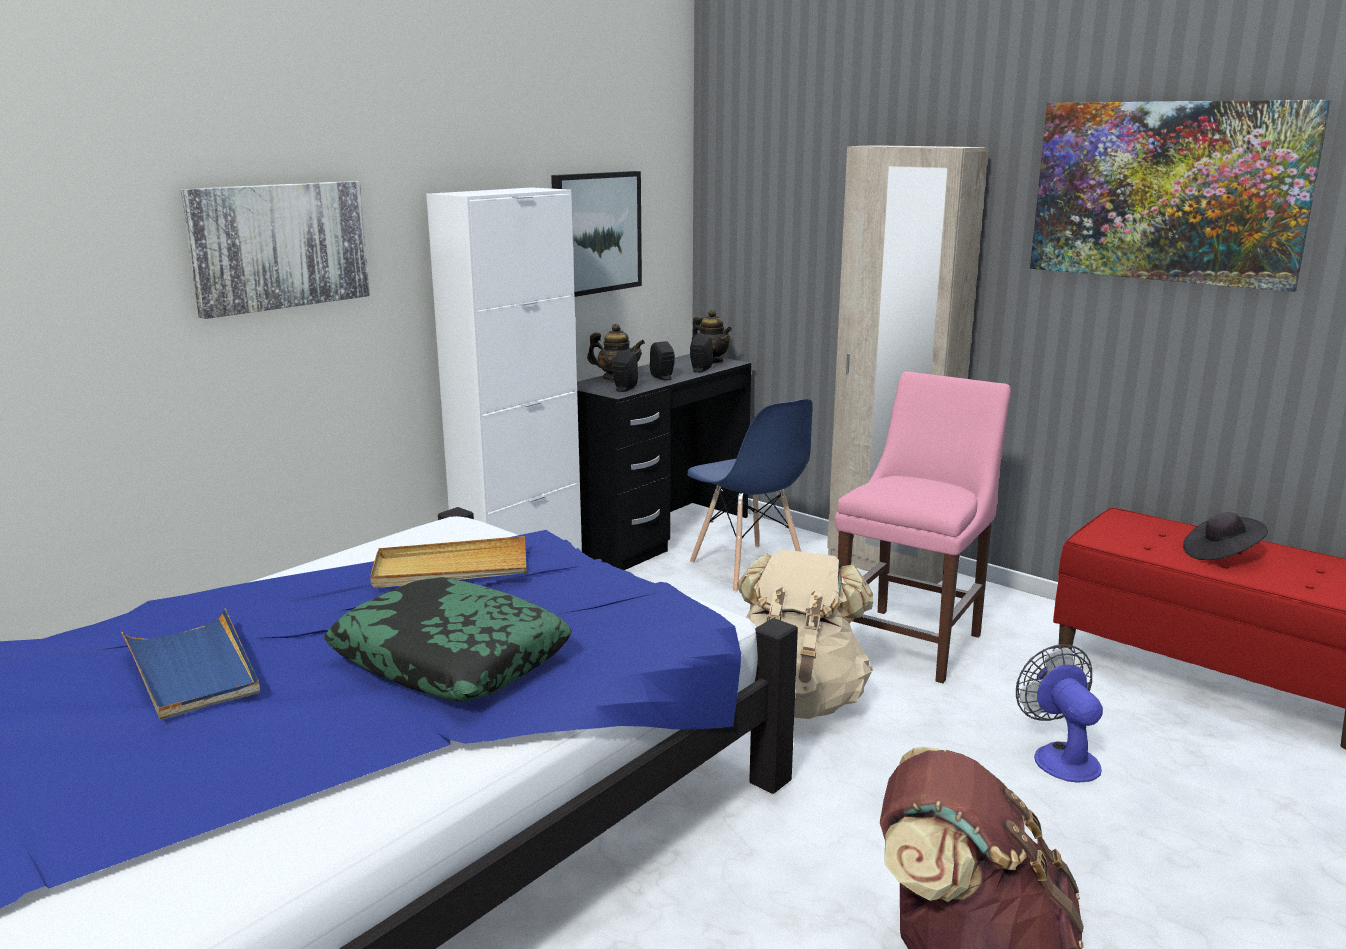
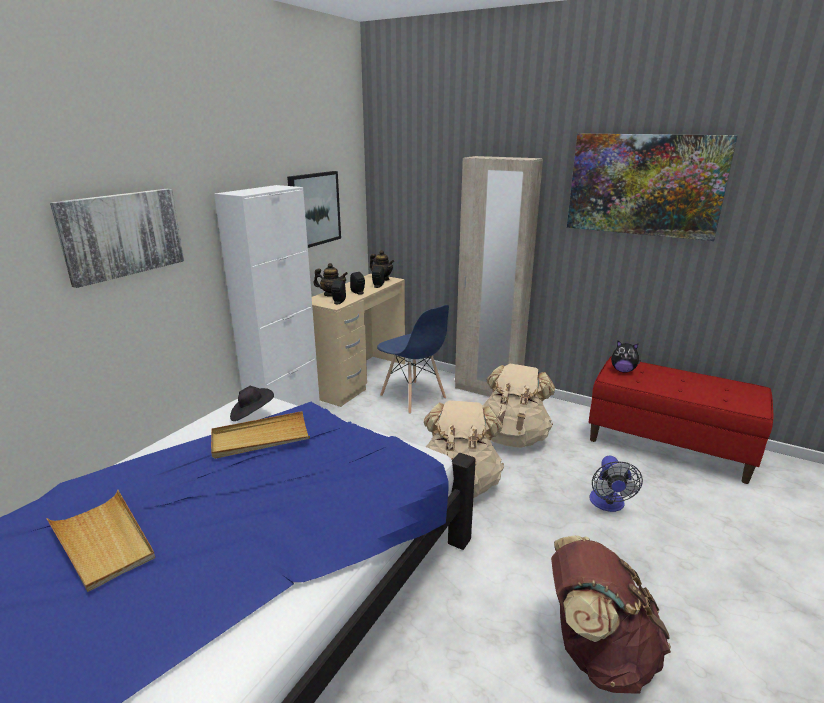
camera: 10 degrees left, 5 degrees up
blue tray [121,608,260,720] -> beige tray [46,490,155,592]
pillow [324,577,572,701] -> none
black desk [577,354,751,570] -> beige desk [312,274,405,407]
pink chair [835,371,1011,683] -> beige backpack [482,363,555,448]
fan [1016,644,1103,782] -> fan turned 150 degrees counterclockwise [589,456,643,512]
black hat [1183,512,1268,560] -> black hat moved to [230,388,274,421]
none -> plush toy [611,341,641,373]

